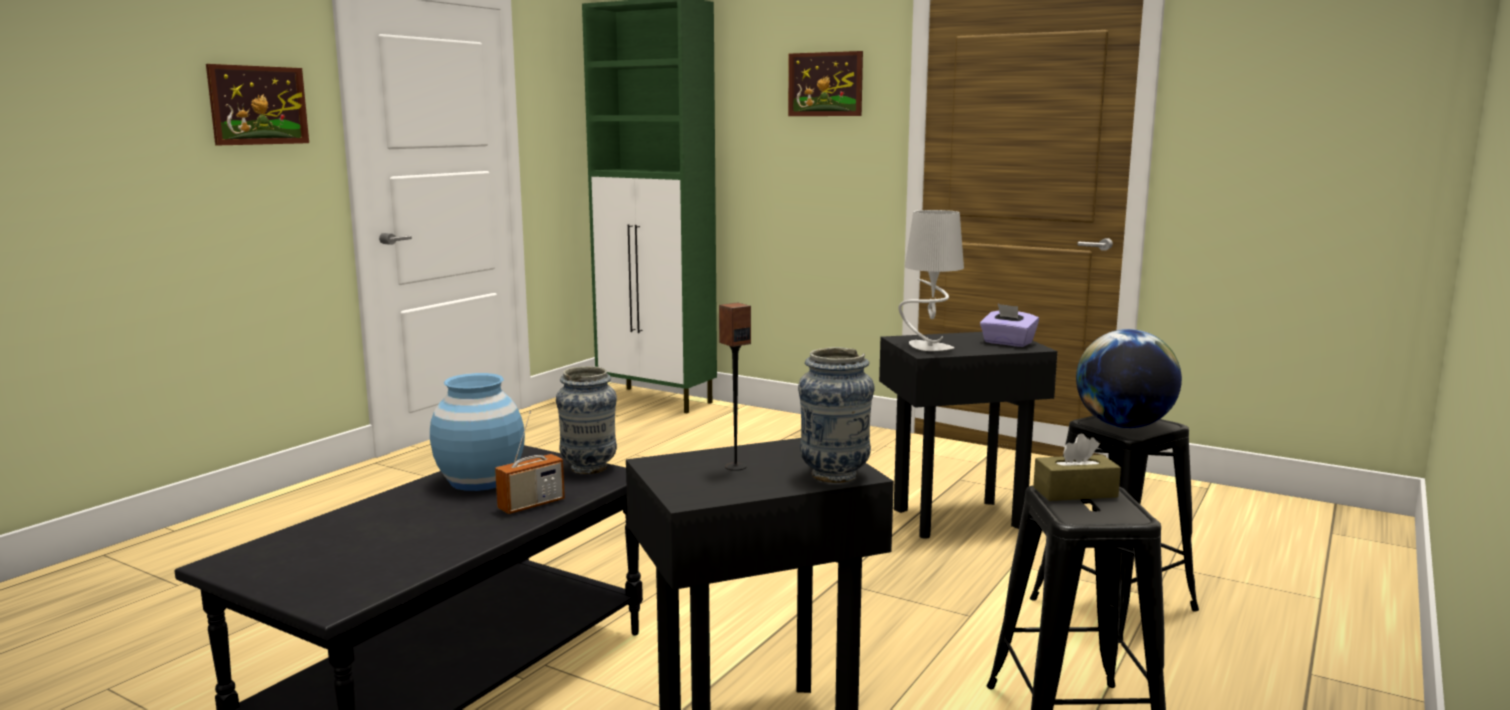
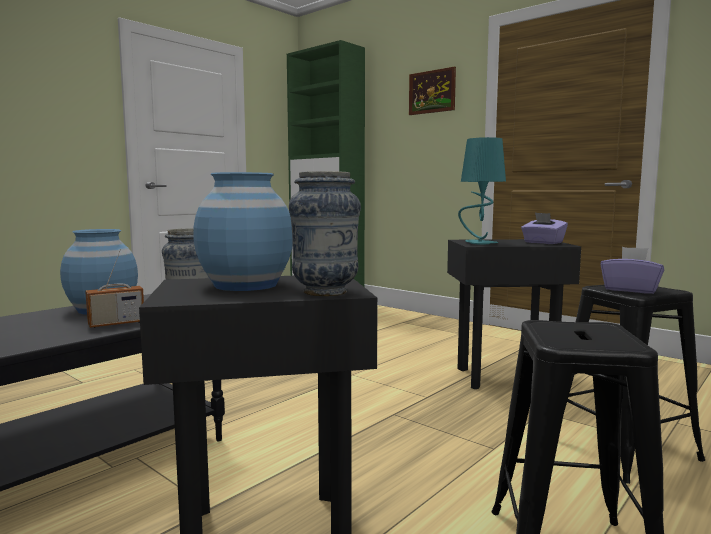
camera: 10 degrees right, 5 degrees down
picture [206,64,309,145] -> none
speaker [719,302,751,471] -> blue vase [193,172,293,291]
grey table lamp [898,210,964,351] -> turquoise table lamp [458,137,506,244]
brown tissue box [1033,433,1121,501] -> none
globe [1076,329,1182,428] -> purple tissue box [600,247,664,294]

